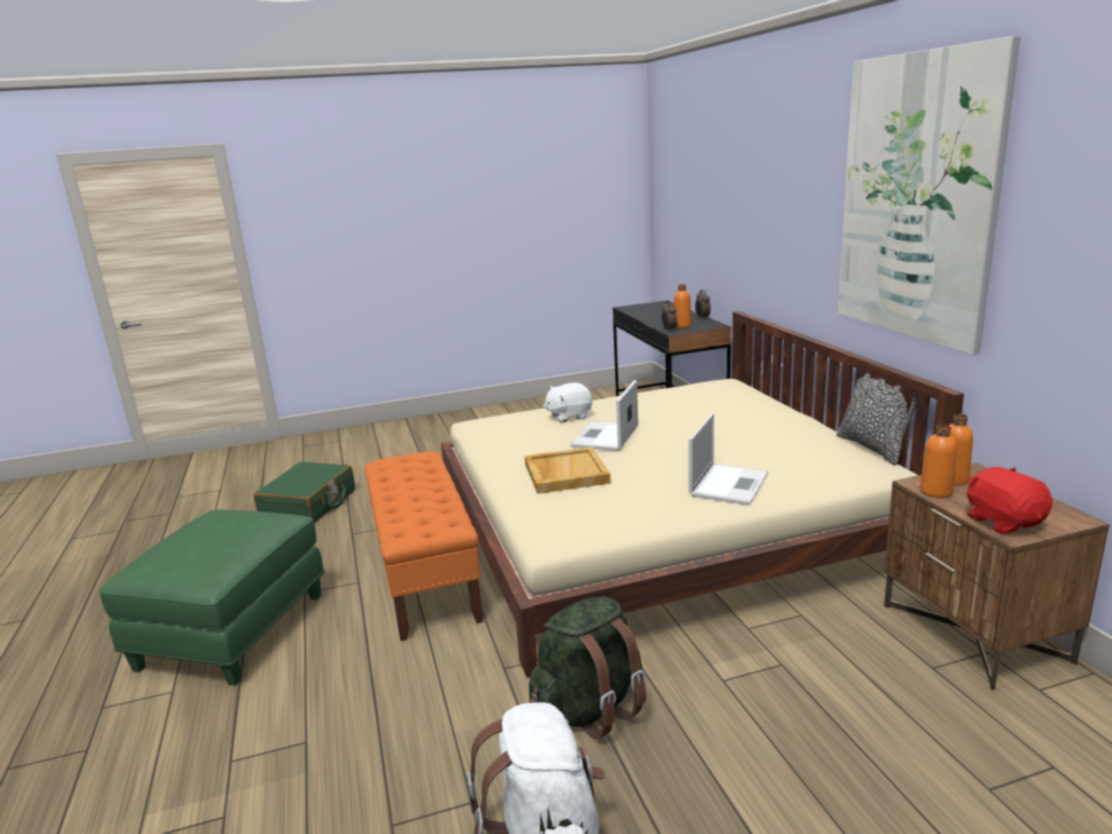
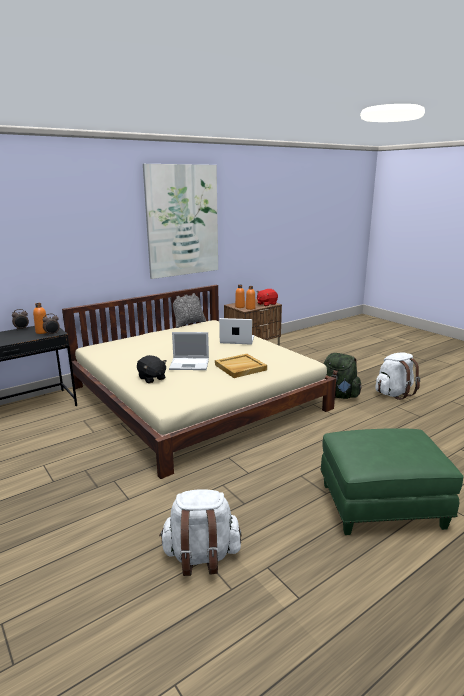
camera: 110 degrees left, 0 degrees up
green suitcase [253,462,355,523] -> white backpack [159,489,242,576]
orange bench [365,452,483,641] -> none
white plush toy [543,383,592,422] -> black plush toy [137,355,167,383]

